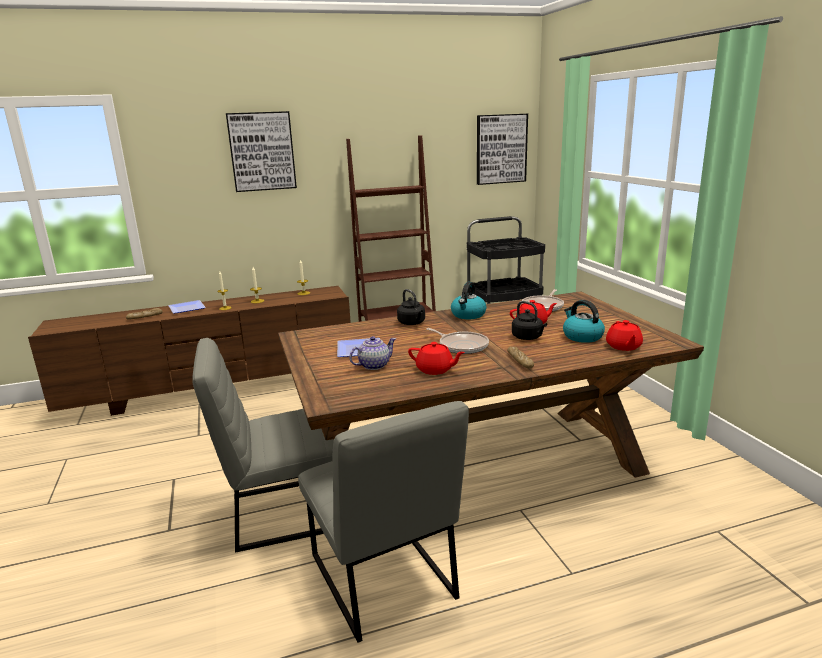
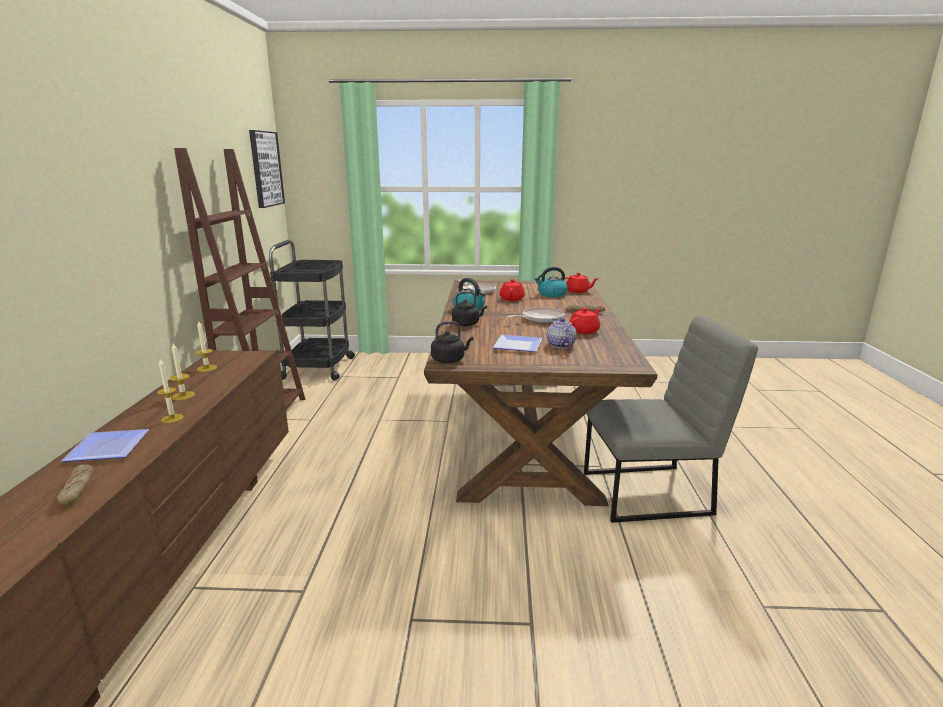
camera: 70 degrees left, 0 degrees up
grey chair [192,338,334,553] -> none
picture [226,111,297,192] -> none
black kettle [512,301,547,340] -> black kettle moved to [431,321,473,363]

